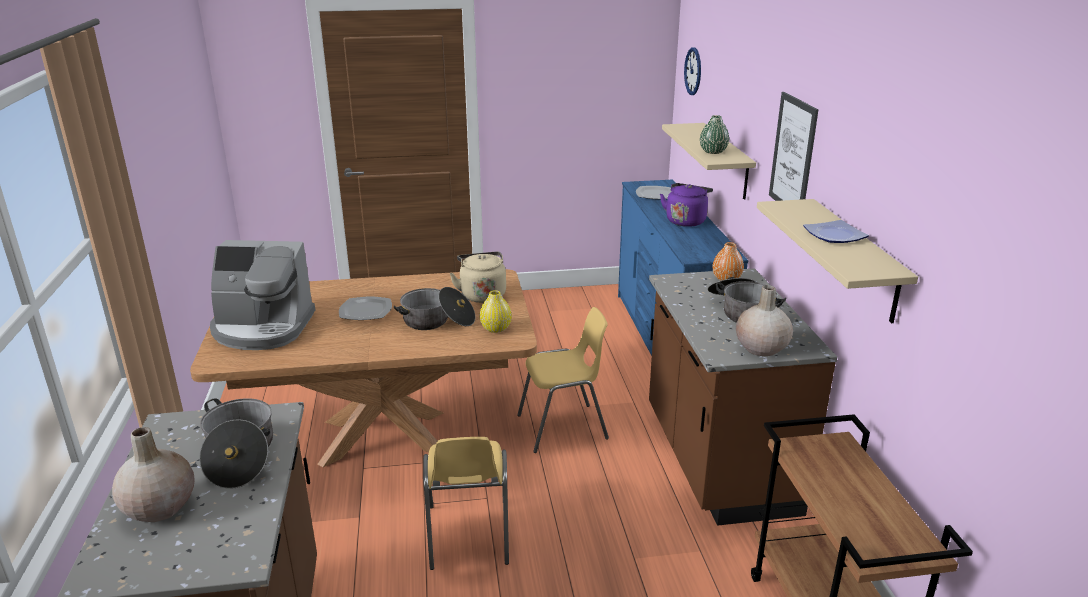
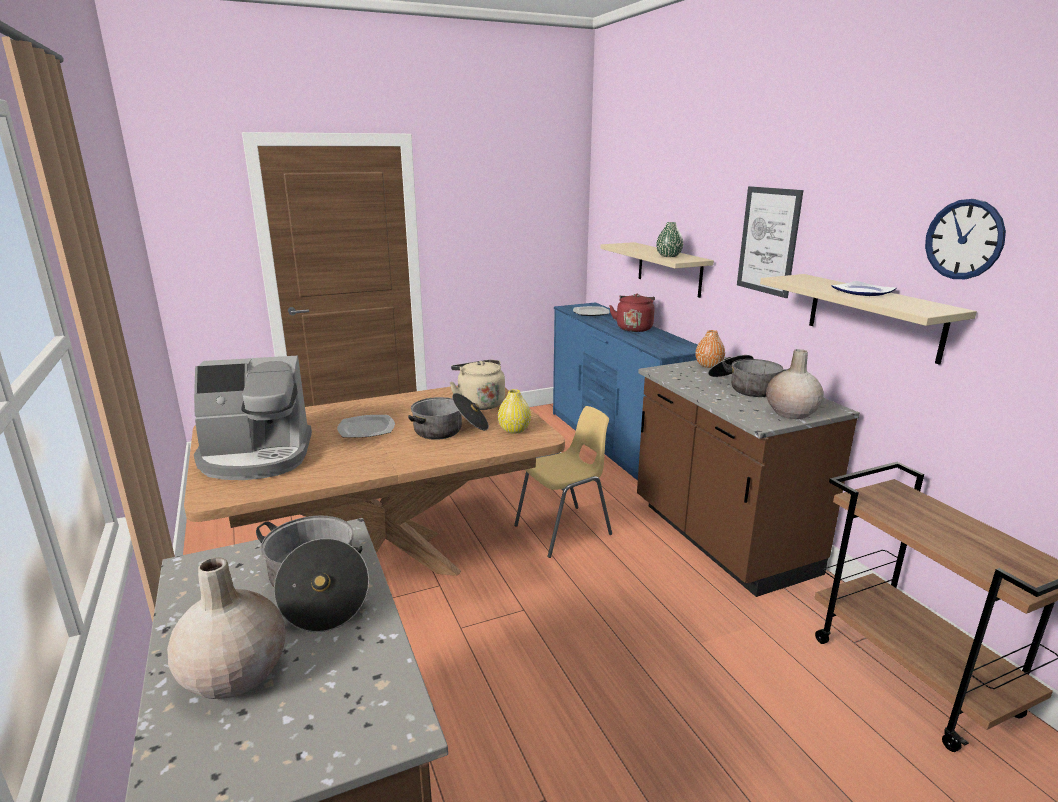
camera: 15 degrees left, 5 degrees down
yellow chair [423,437,509,570] -> none
purple kettle [660,183,713,227] -> red kettle [609,294,655,332]
wall clock [684,48,701,95] -> wall clock moved to [925,199,1006,279]

